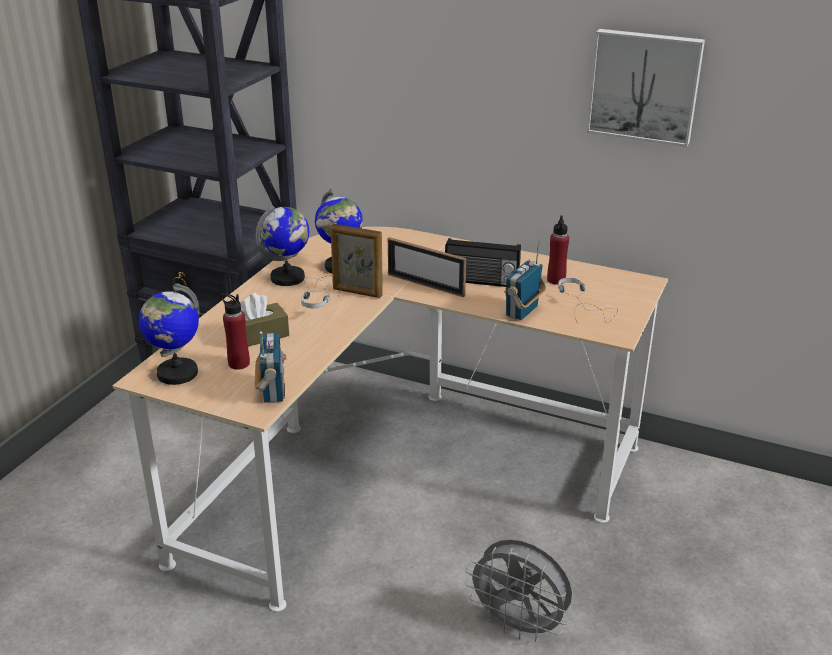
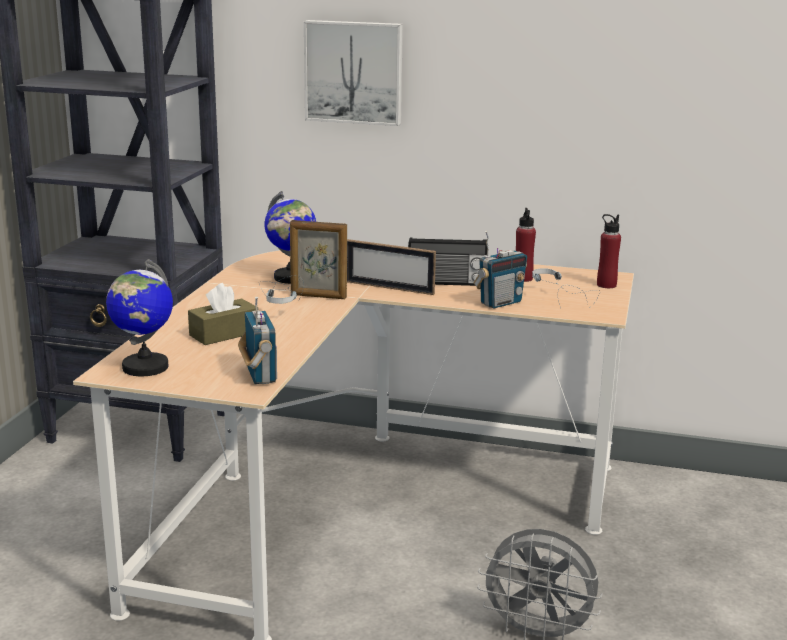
camera: 10 degrees left, 10 degrees down
red bottle [220,293,250,370] -> red bottle moved to [597,214,621,288]
globe [255,205,309,286] -> none
radio [505,241,546,320] -> radio turned 150 degrees counterclockwise [474,231,527,308]
picture [587,29,705,147] -> picture moved to [304,20,403,126]

